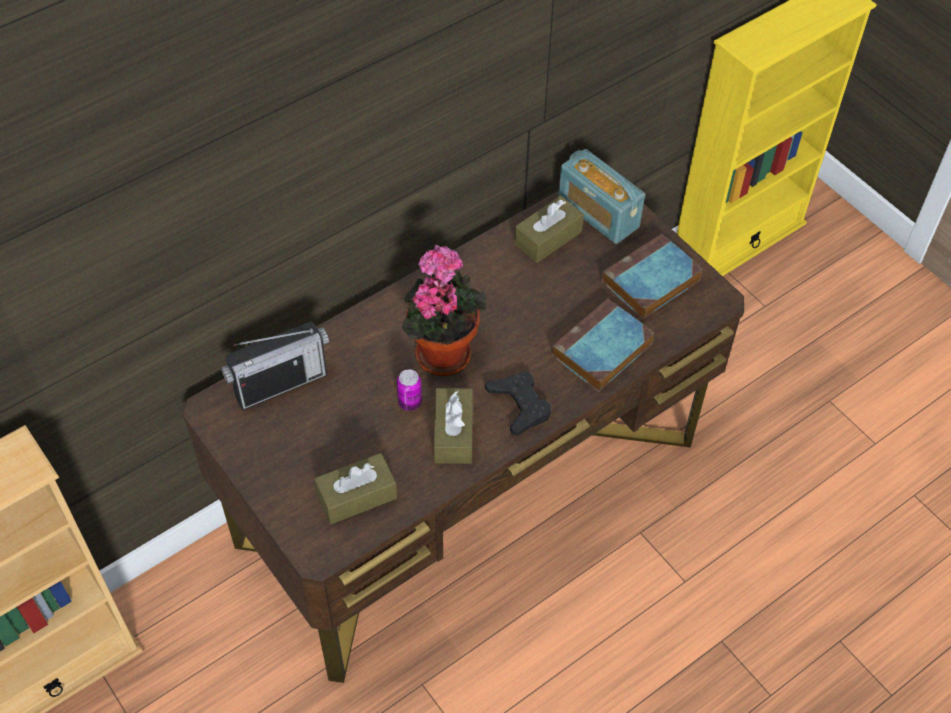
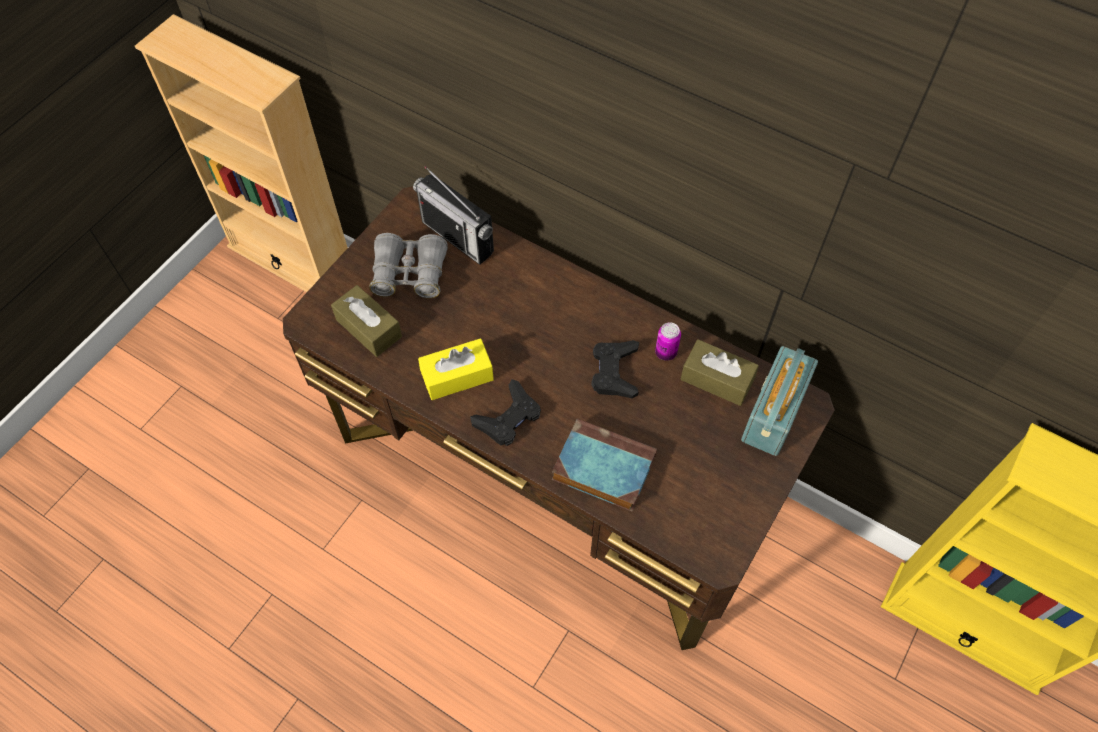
camera: 70 degrees right, 5 degrees up
can [397,369,422,411] -> can moved to [655,322,681,361]
potted plant [402,245,487,376] -> none
brown tissue box [434,388,473,464] -> yellow tissue box [418,338,494,400]
book [602,233,704,319] -> none
none -> grey binoculars [369,233,448,298]
none -> black game controller [591,340,639,398]

